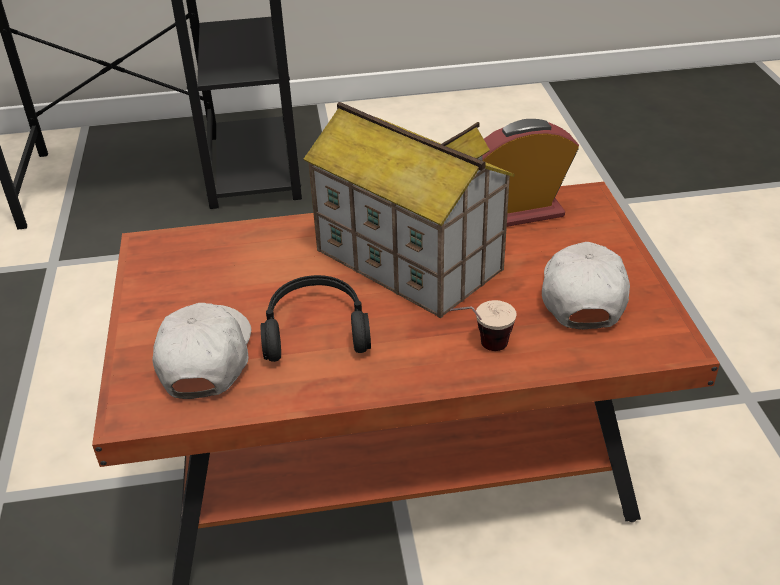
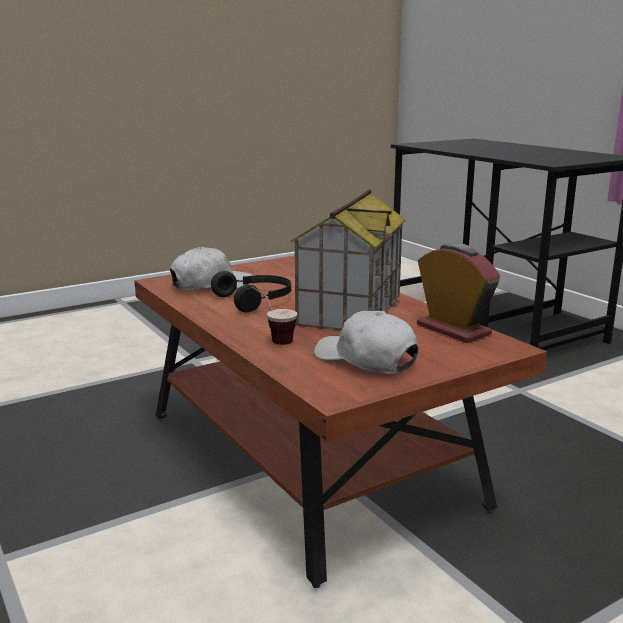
camera: 65 degrees right, 20 degrees down
white cap [542,242,630,329] -> white cap turned 120 degrees counterclockwise [314,311,419,374]

